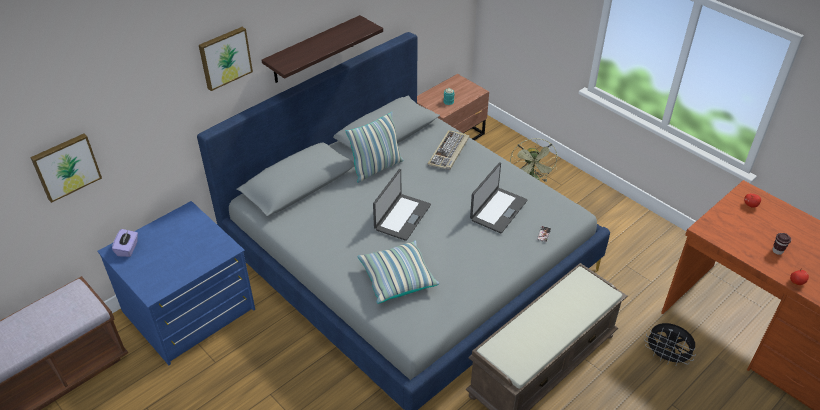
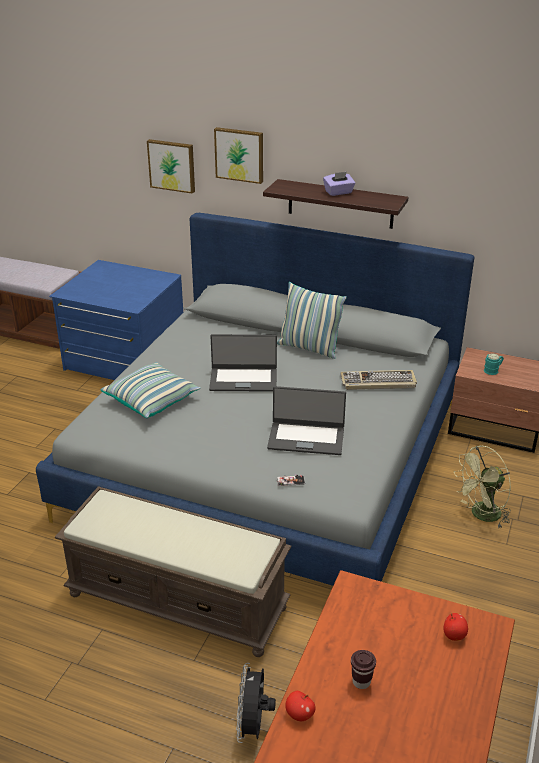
camera: 65 degrees right, 10 degrees down
picture [30,134,102,203] -> picture moved to [147,139,195,194]
purple tissue box [112,229,138,257] -> purple tissue box moved to [323,172,355,196]

